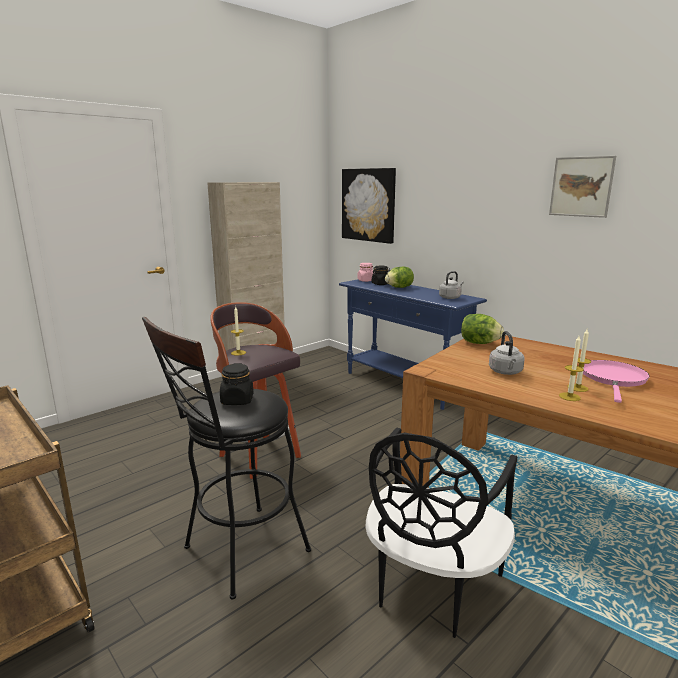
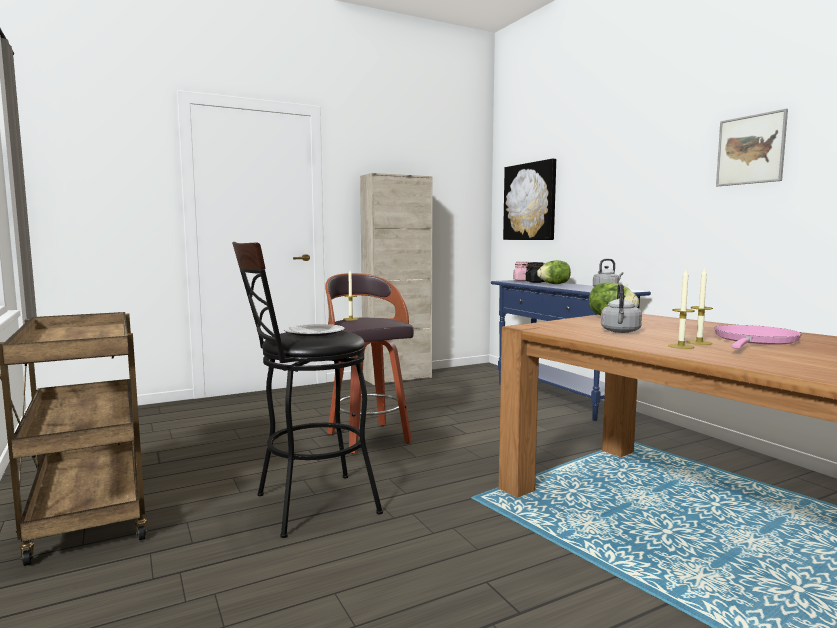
camera: 15 degrees right, 10 degrees down
black jar [220,363,253,405] -> plate [284,324,345,336]
black chair [366,428,517,638] -> none

